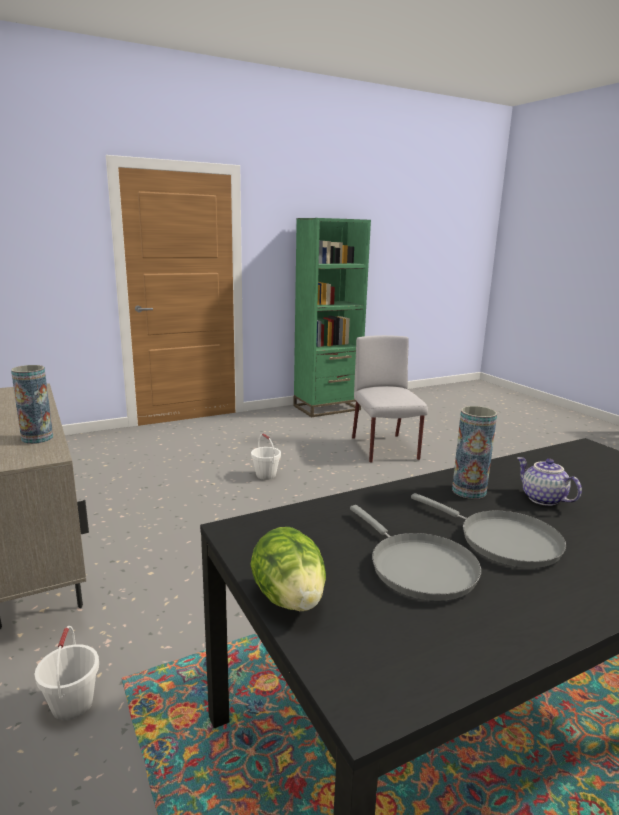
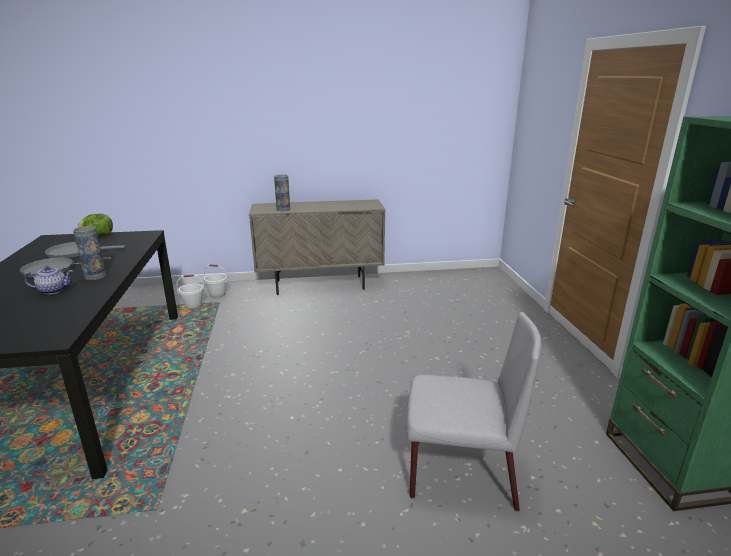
camera: 110 degrees right, 5 degrees up
white bucket [251,434,281,480] -> white bucket moved to [176,275,205,309]

